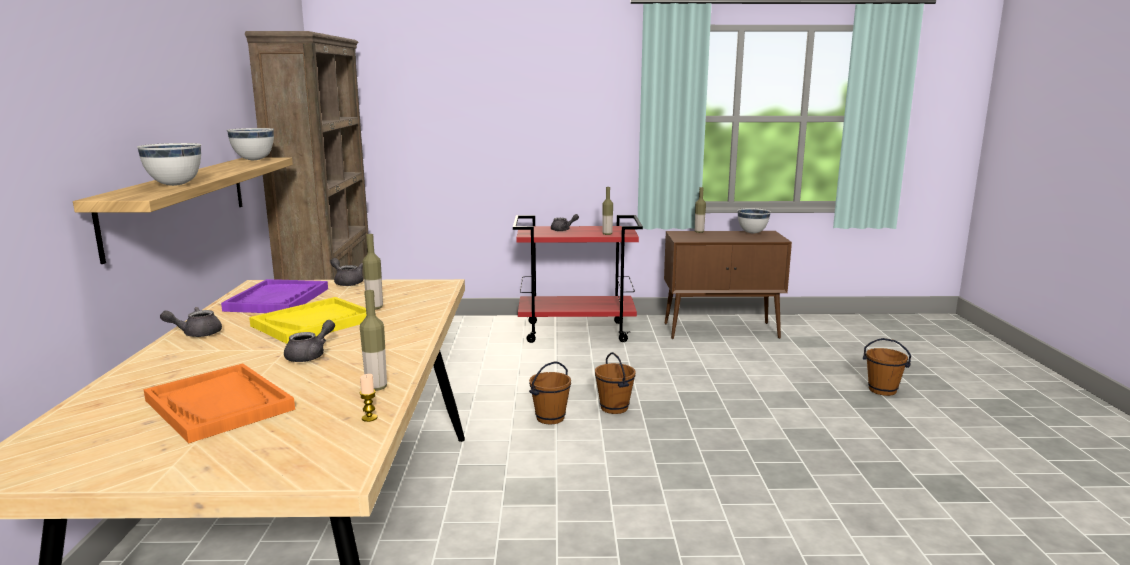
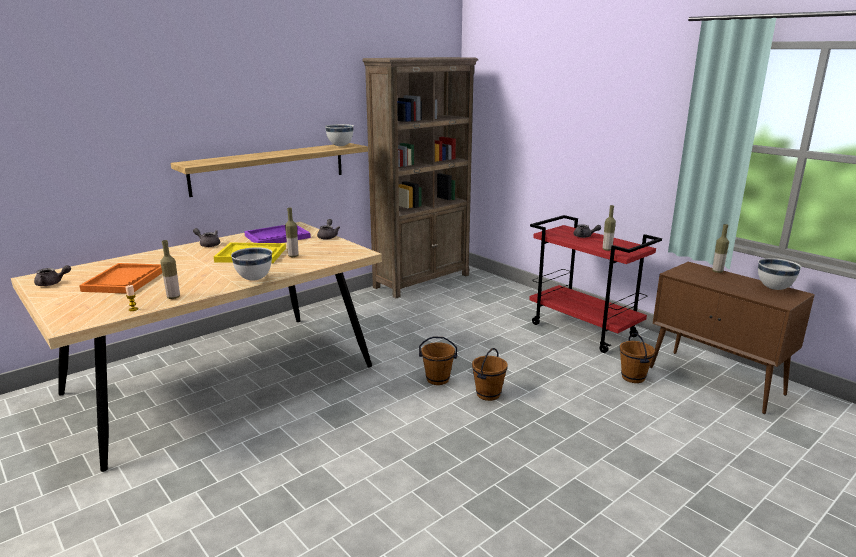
camera: 50 degrees right, 5 degrees up
white bowl [137,143,201,186] -> white bowl moved to [231,247,272,281]
grey teapot [284,320,335,362] -> grey teapot moved to [34,265,71,286]
brown bucket [863,338,911,396] -> brown bucket moved to [620,333,655,383]

